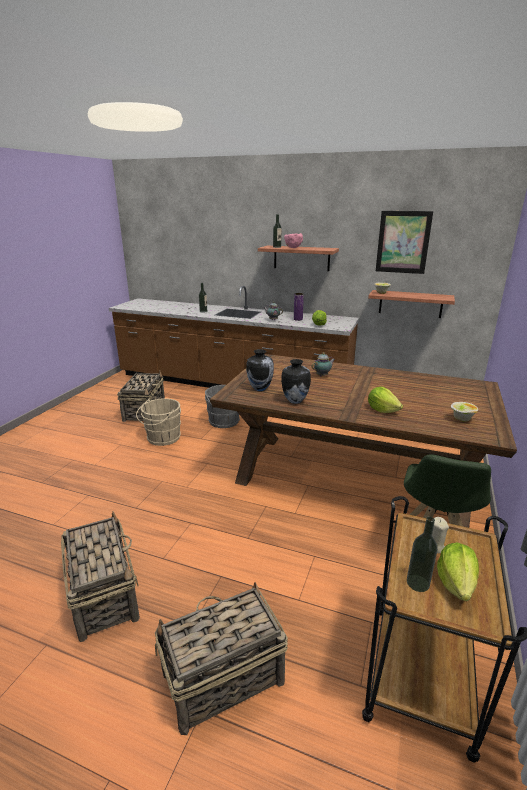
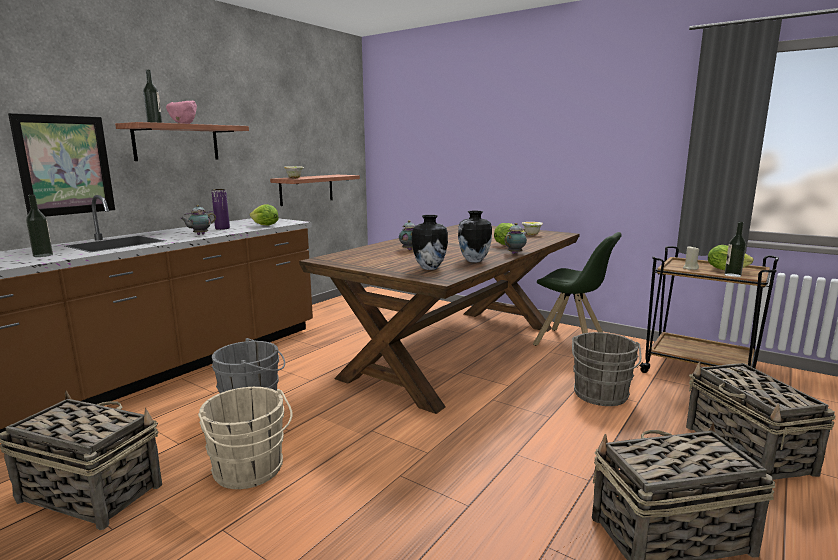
camera: 75 degrees left, 10 degrees down
picture [376,211,433,274] -> picture moved to [8,113,115,217]
none -> teapot [504,223,527,254]
none -> grey bucket [572,332,641,406]

